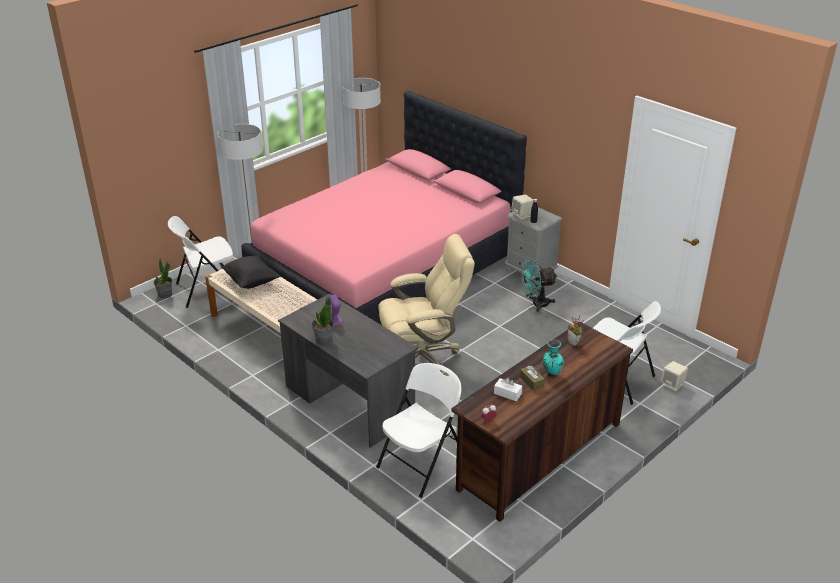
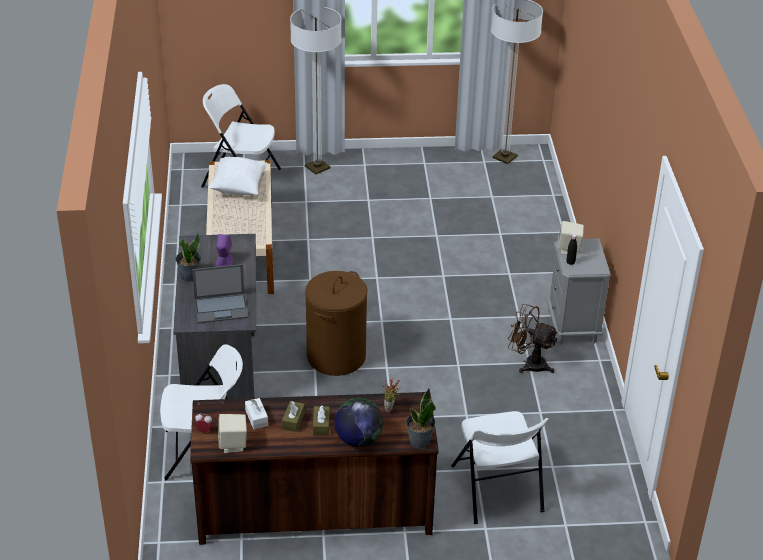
camera: 40 degrees right, 5 degrees up
potted plant [154,259,172,298] -> potted plant moved to [406,389,436,449]
black pillow [222,255,280,289] -> white pillow [209,157,267,195]
pink bed [241,91,527,325] -> none
beige office chair [378,234,475,376] -> brown laundry basket [305,271,368,376]
turquoise fan [521,259,557,312] -> brown fan [507,304,558,373]
turquoise vase [543,340,564,378] -> brown tissue box [313,405,329,436]
beige speaker [661,361,688,391] -> beige speaker moved to [218,414,247,453]
none -> laptop [192,264,249,323]
none -> globe [334,398,383,447]

